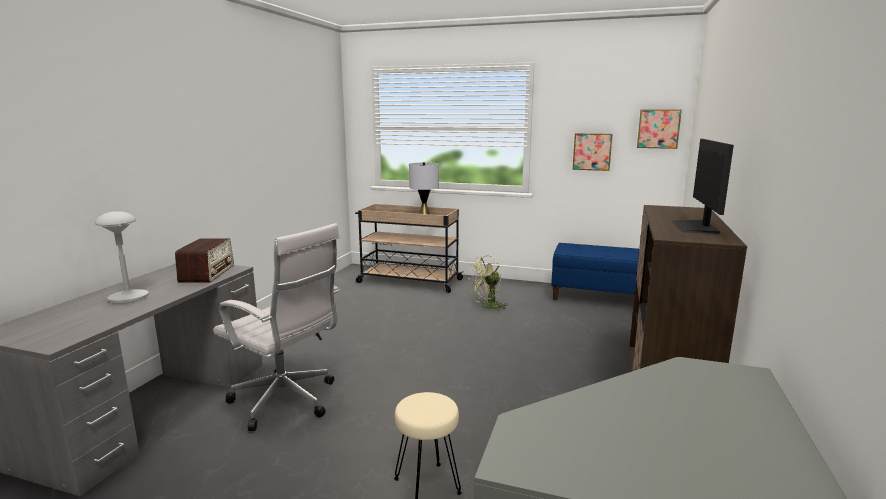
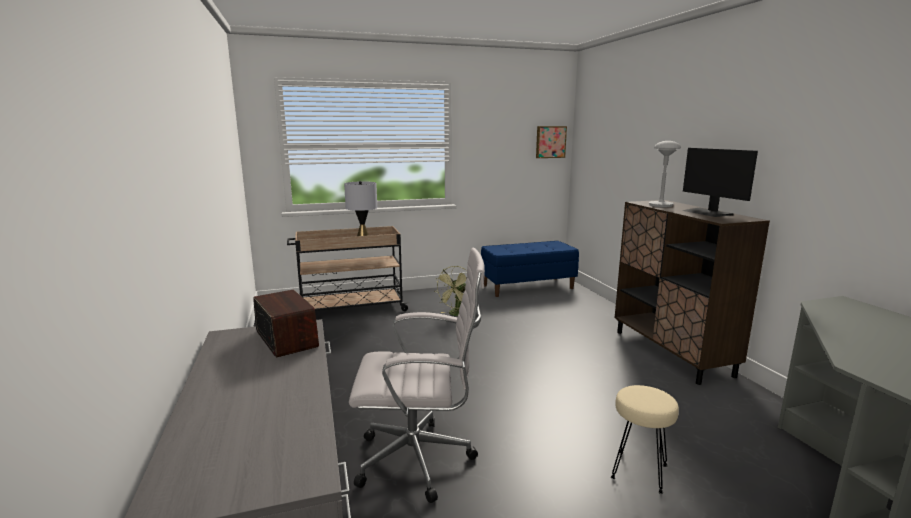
camera: 35 degrees left, 0 degrees up
grey table lamp [95,211,149,304] -> grey table lamp moved to [649,141,681,207]
picture [572,133,612,171] -> none

